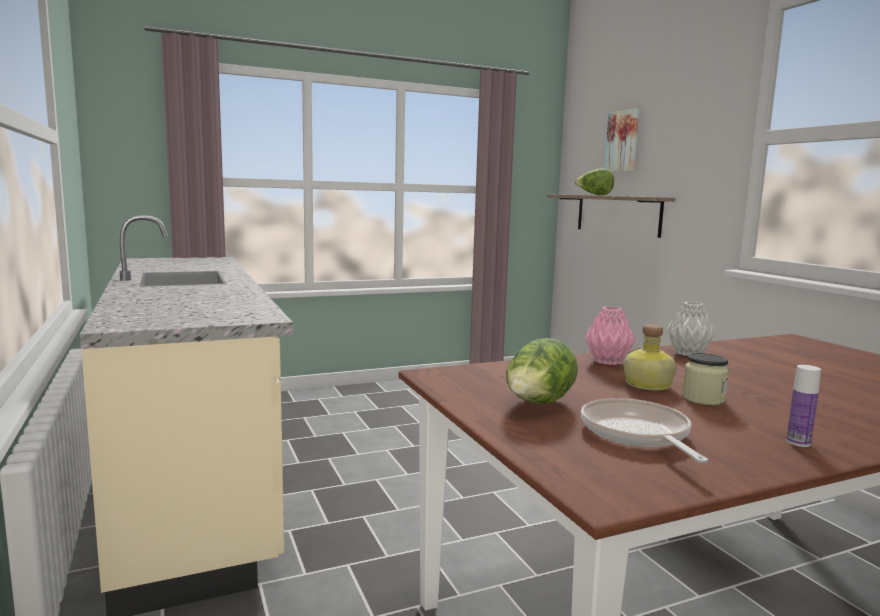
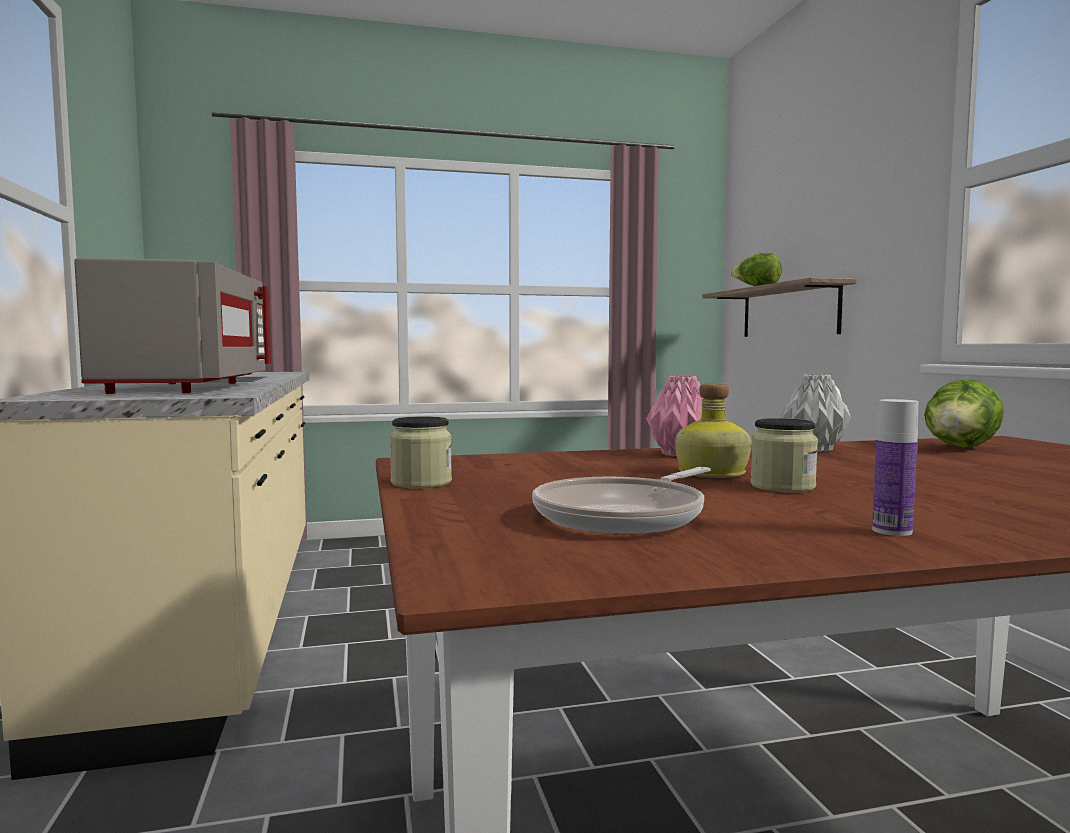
camera: 10 degrees right, 5 degrees down
lettuce [506,338,578,403] -> lettuce moved to [924,379,1004,448]
frying pan [581,398,708,463] -> frying pan turned 135 degrees counterclockwise [532,467,710,534]
picture [604,109,639,172] -> none
none -> grey microwave [74,258,271,394]
none -> jar [390,417,452,488]

